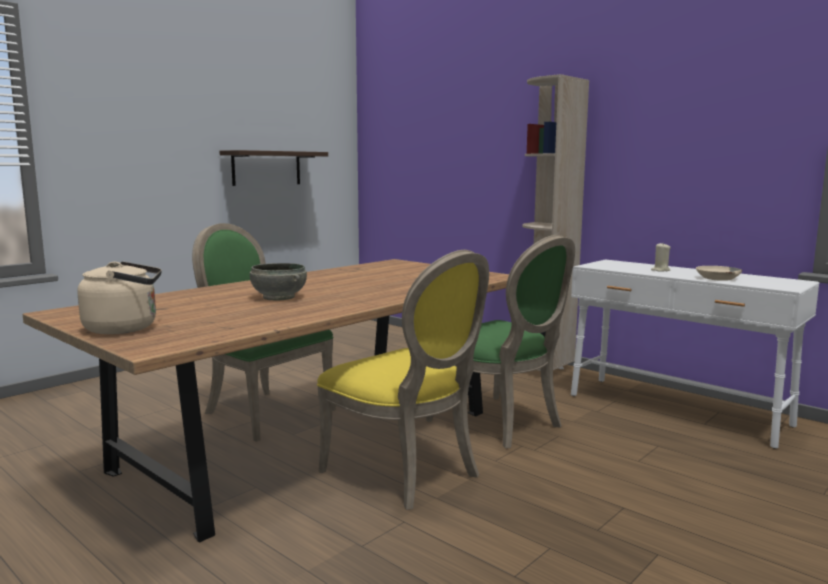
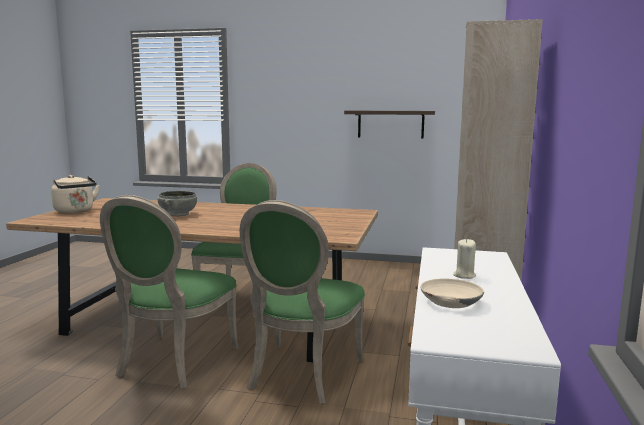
camera: 60 degrees right, 0 degrees up
yellow chair [317,250,489,510] -> green chair [100,195,239,388]

